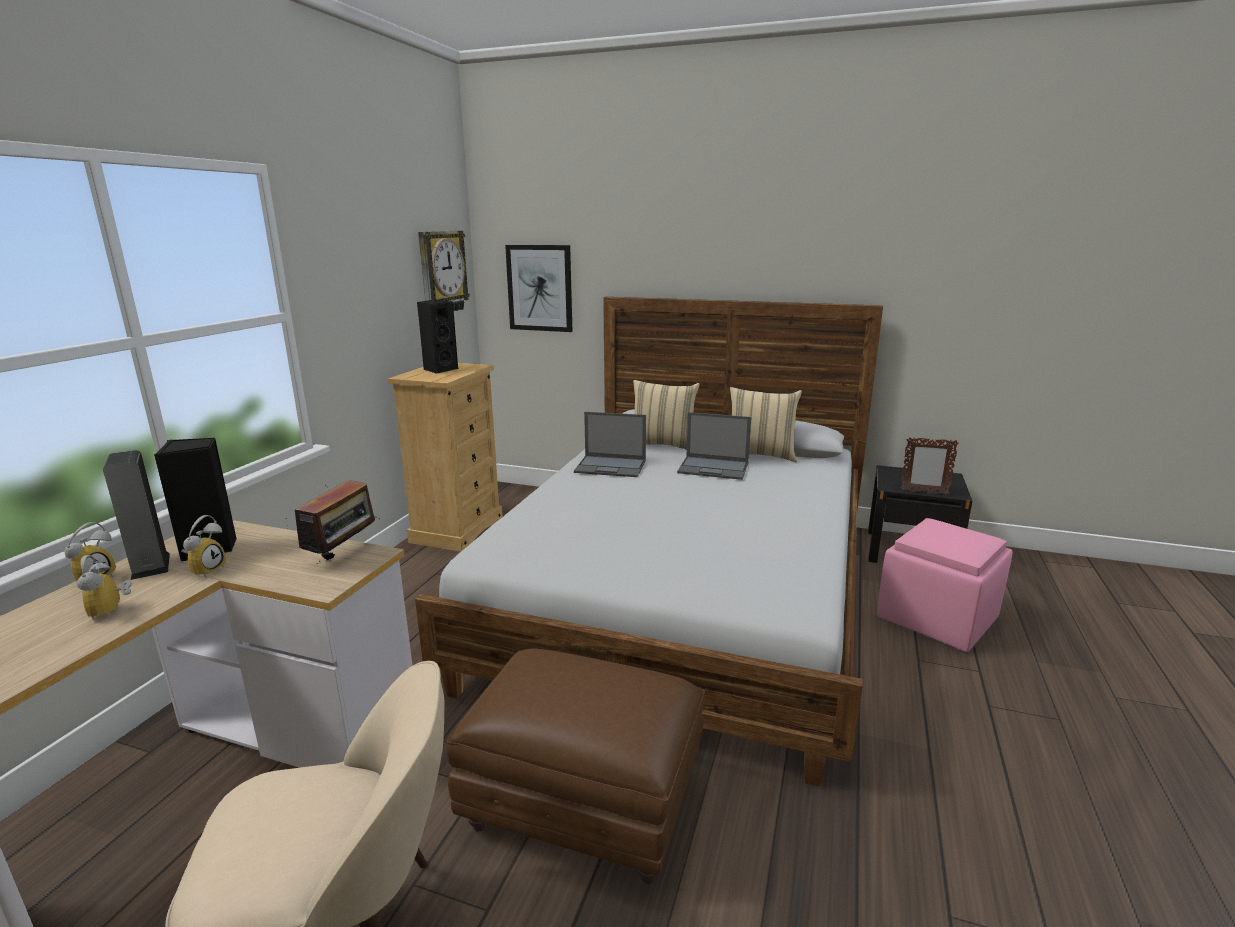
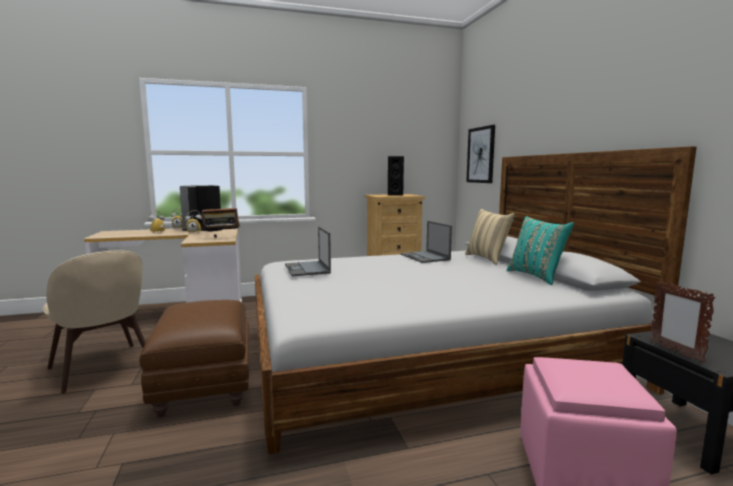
camera: 55 degrees right, 10 degrees down
wall clock [418,231,470,311] -> none
laptop [677,412,751,480] -> laptop moved to [285,227,331,276]
beige pillow [730,387,802,462] -> turquoise pillow [507,216,574,285]

